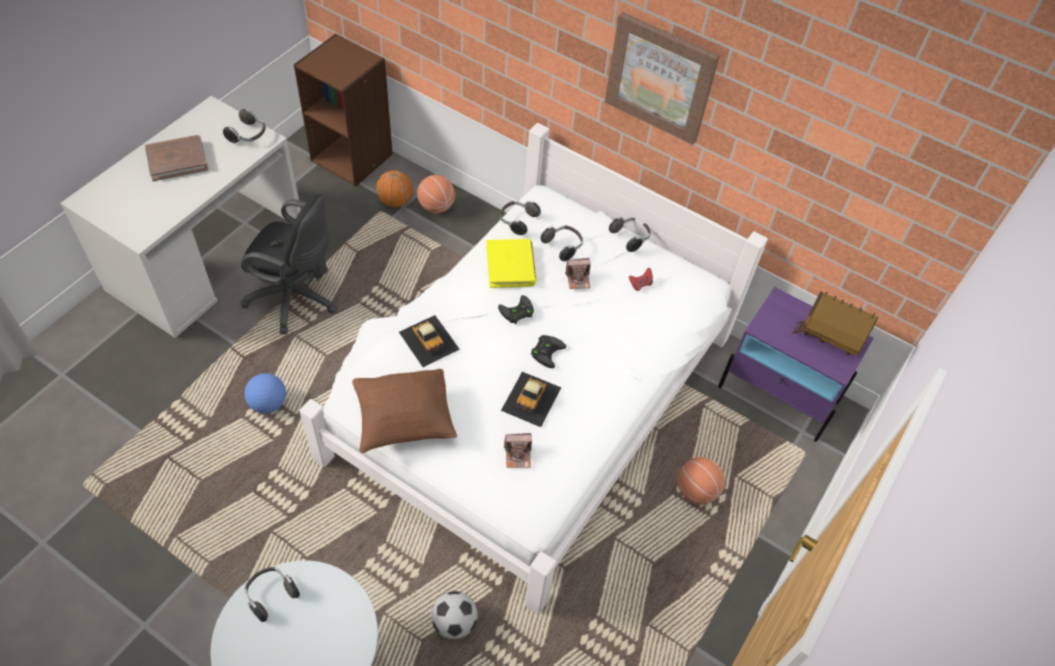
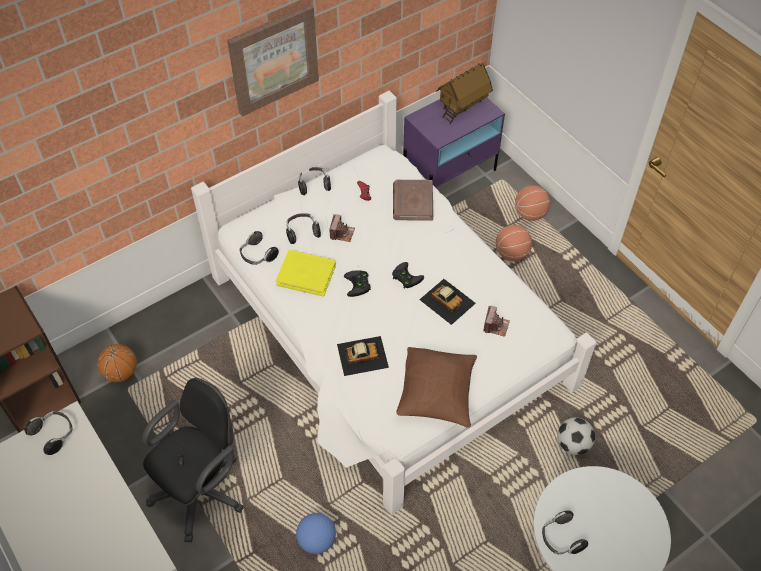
camera: 65 degrees left, 0 degrees up
brown book [145,135,208,181] -> brown book moved to [393,180,434,221]
basketball [417,175,455,214] -> basketball moved to [515,185,550,221]

